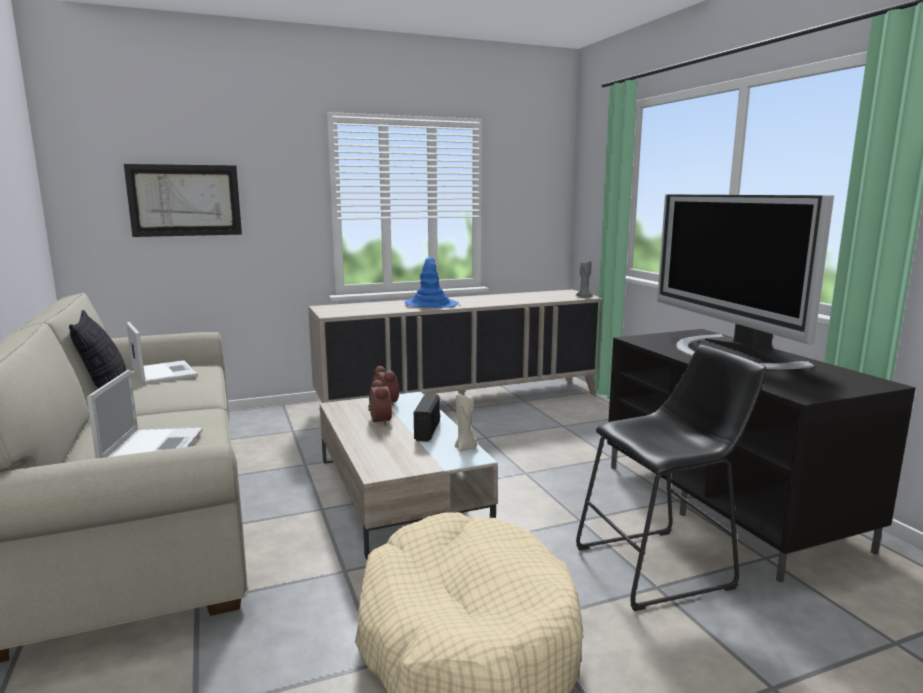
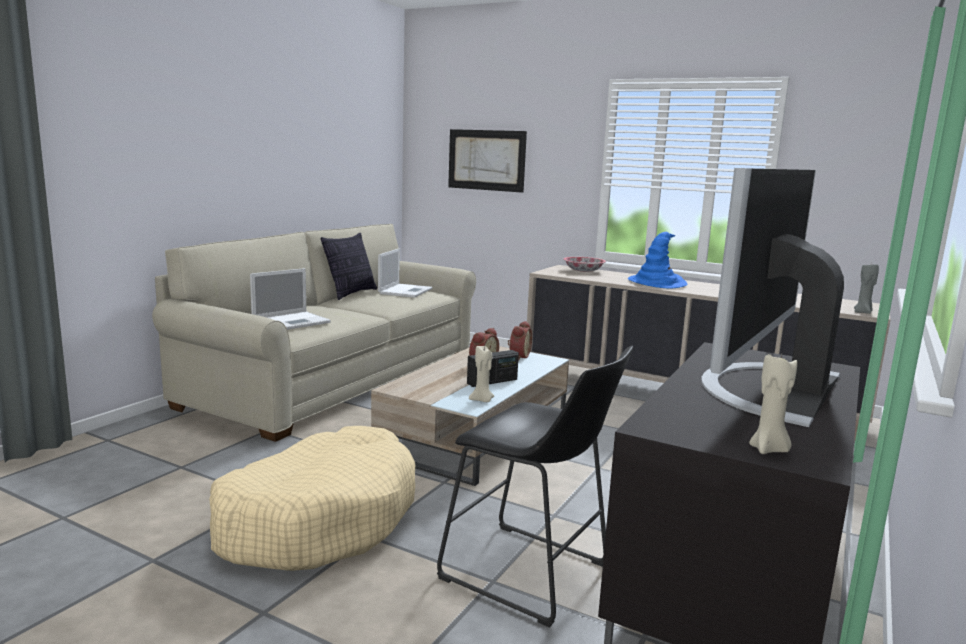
camera: 50 degrees right, 0 degrees up
none -> bowl [563,257,606,272]
none -> beige candle [749,354,797,454]

